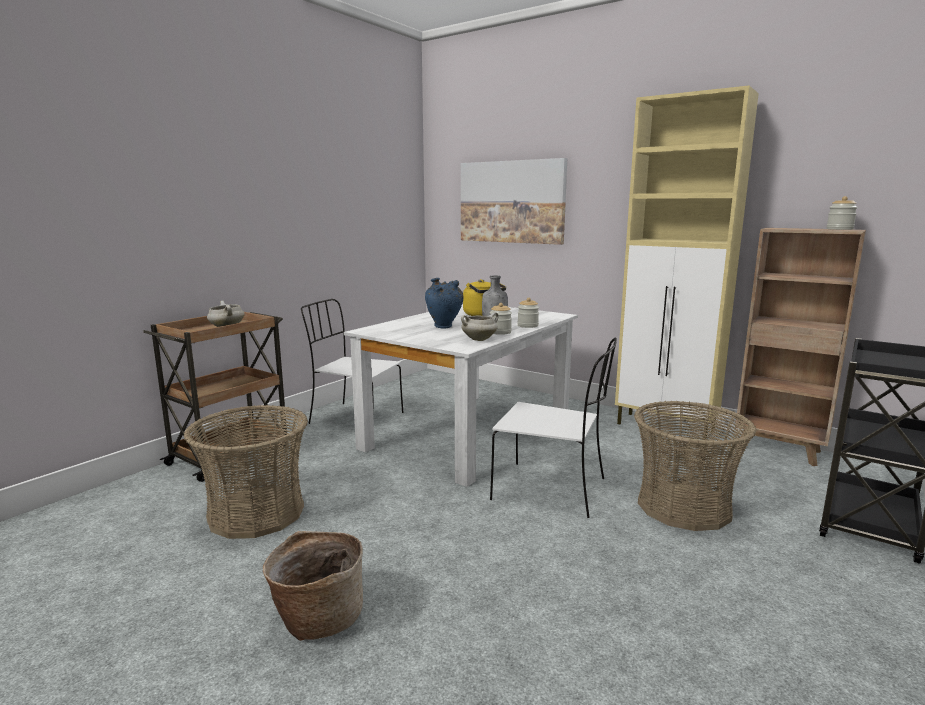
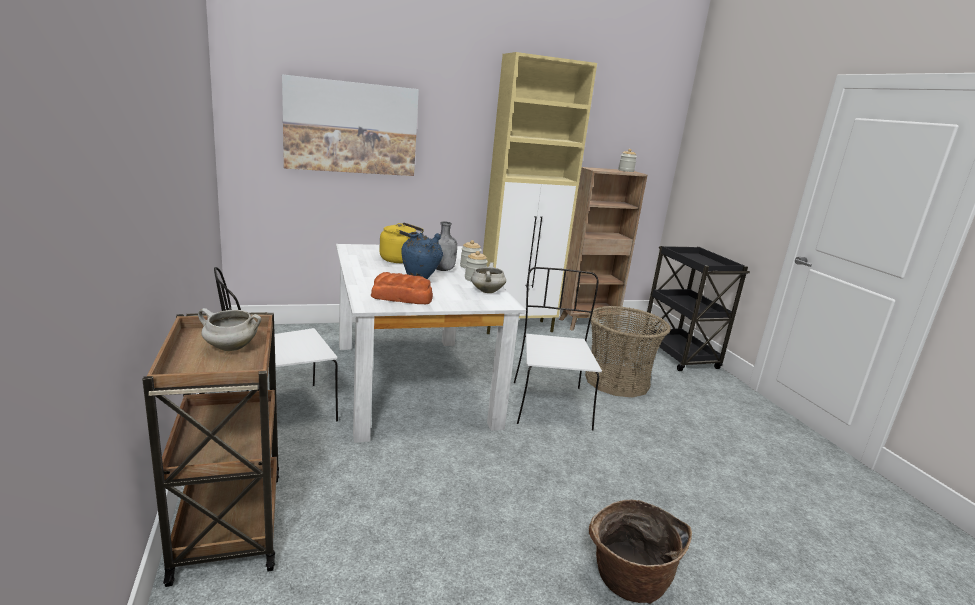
camera: 55 degrees left, 5 degrees up
basket [183,405,308,539] -> none
white chair [490,338,617,518] -> white chair turned 60 degrees counterclockwise [514,267,602,430]
none -> bread [371,272,433,304]

